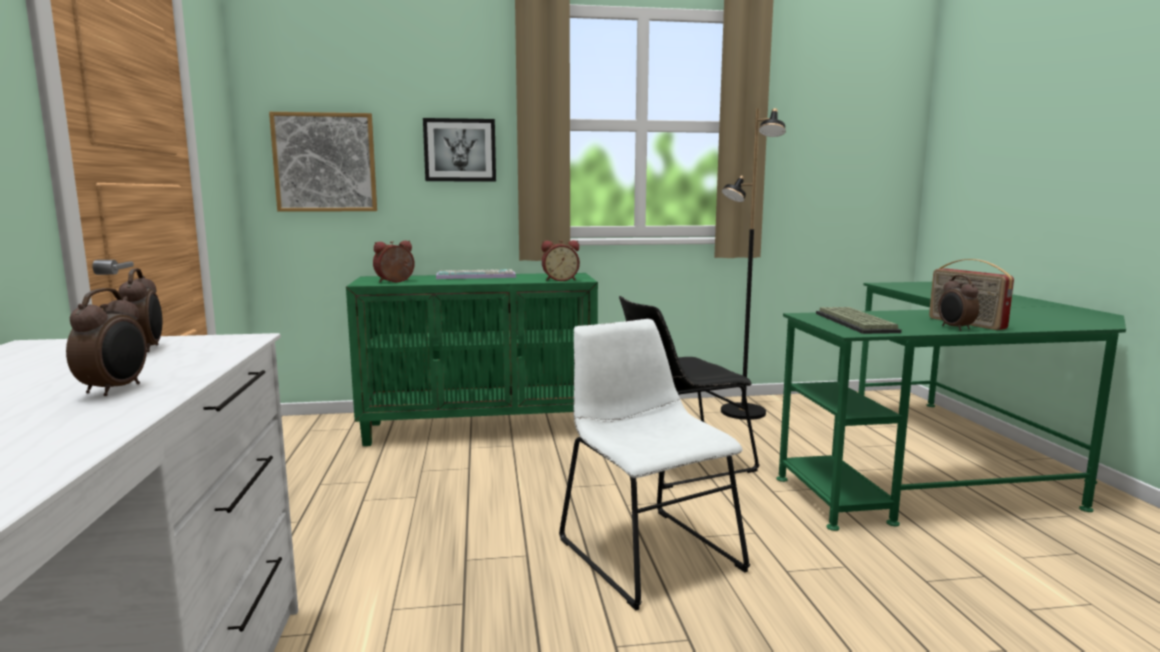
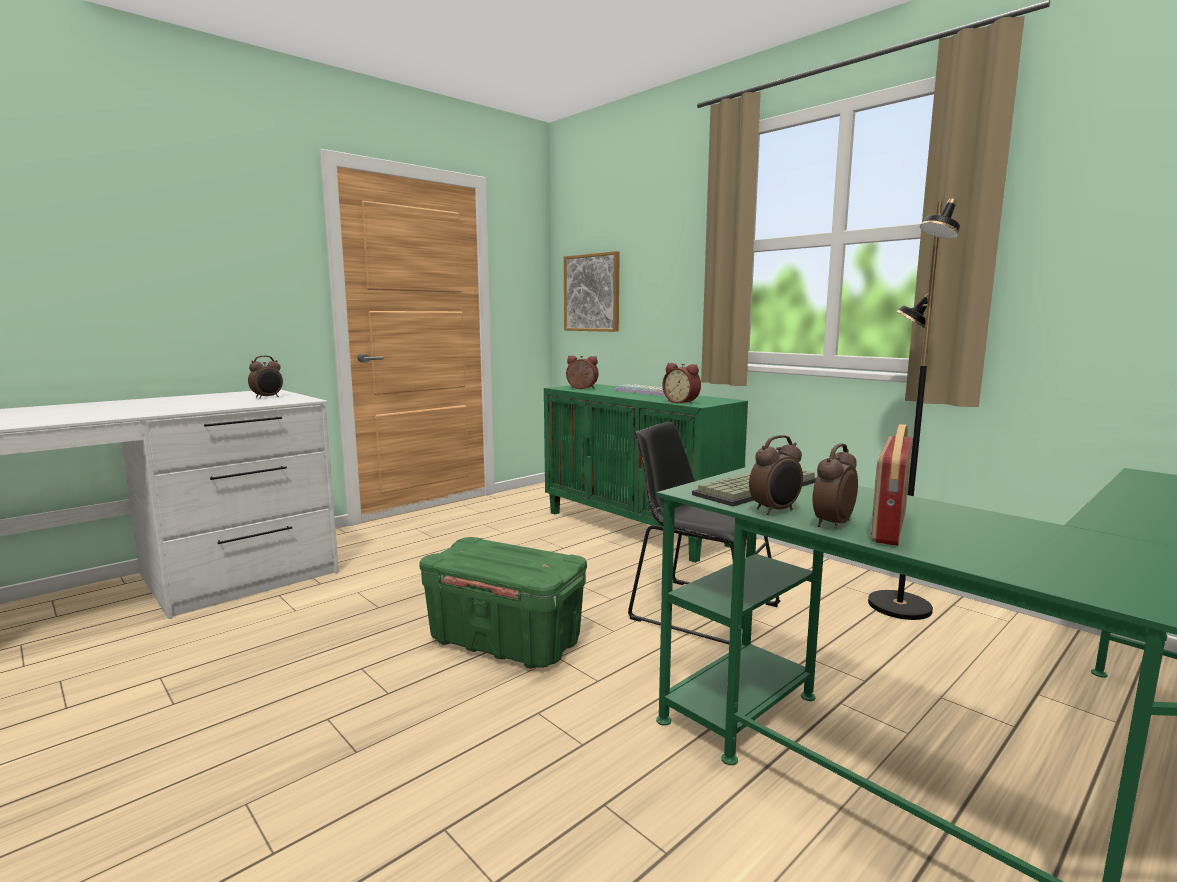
camera: 55 degrees right, 0 degrees up
alarm clock [66,288,147,396] -> alarm clock moved to [749,435,803,515]
picture [423,118,496,181] -> none
white chair [559,319,750,611] -> green storage box [419,537,587,669]

